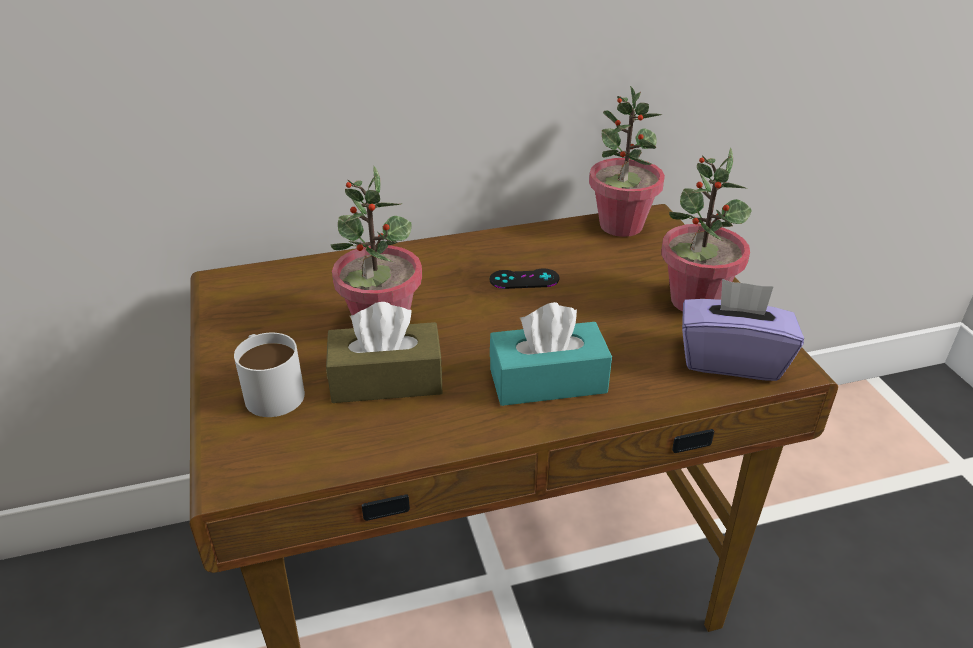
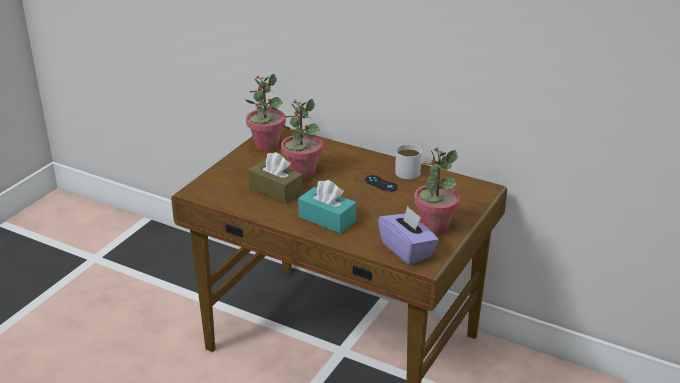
camera: 45 degrees right, 5 degrees down
white mug [234,333,305,417] -> white mug moved to [395,144,422,179]
potted plant [589,86,665,237] -> potted plant moved to [245,74,286,151]

